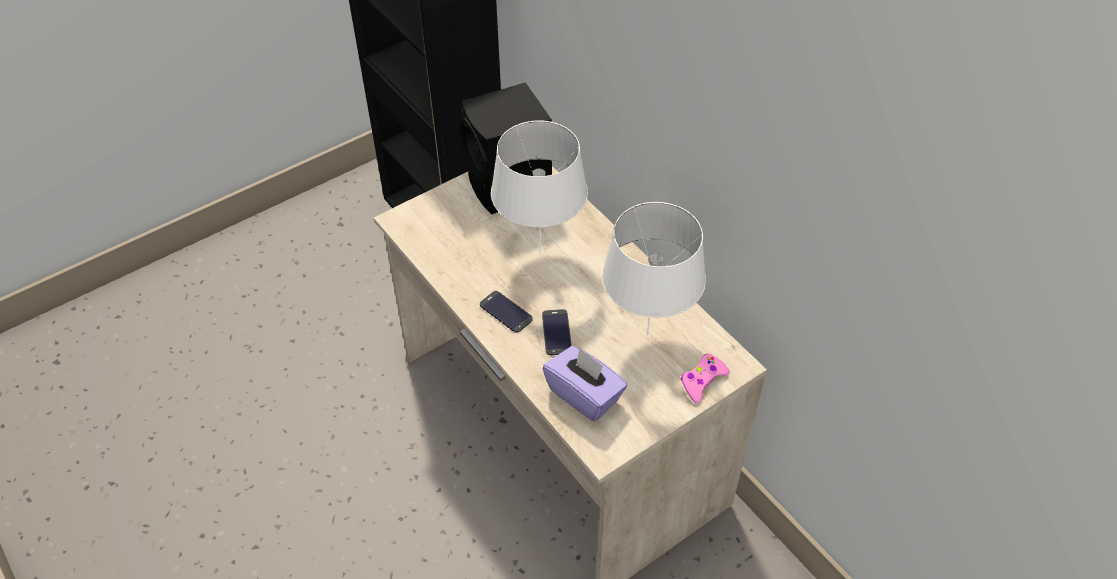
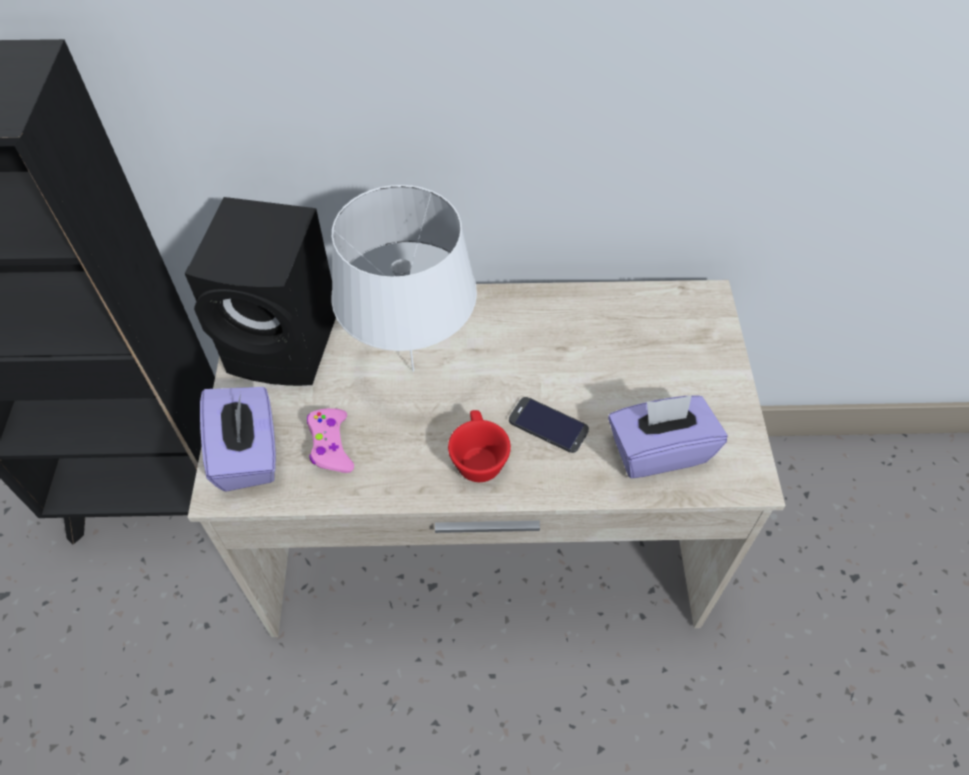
camera: 55 degrees left, 5 degrees up
phone [480,291,533,333] -> red cup [448,410,511,482]
white table lamp [602,202,706,335] -> none
pink game controller [681,354,730,403] -> pink game controller moved to [307,408,354,473]
none -> purple tissue box [200,387,276,492]

